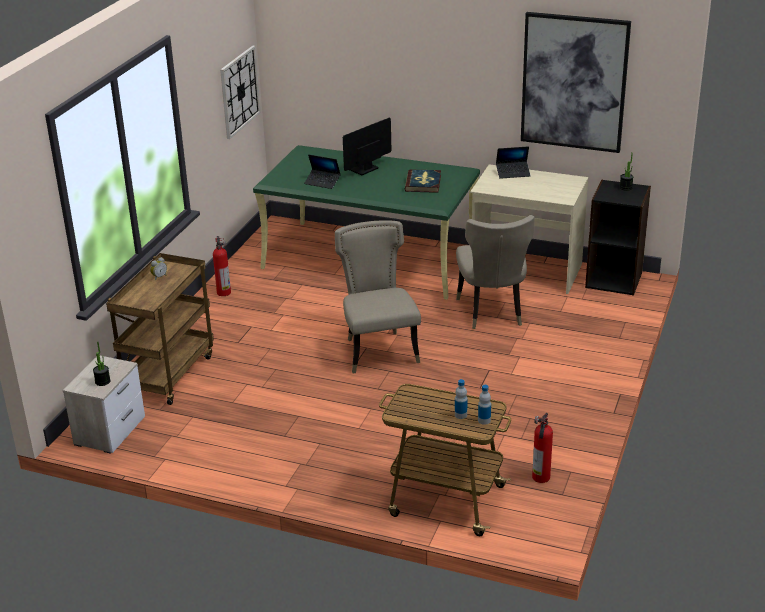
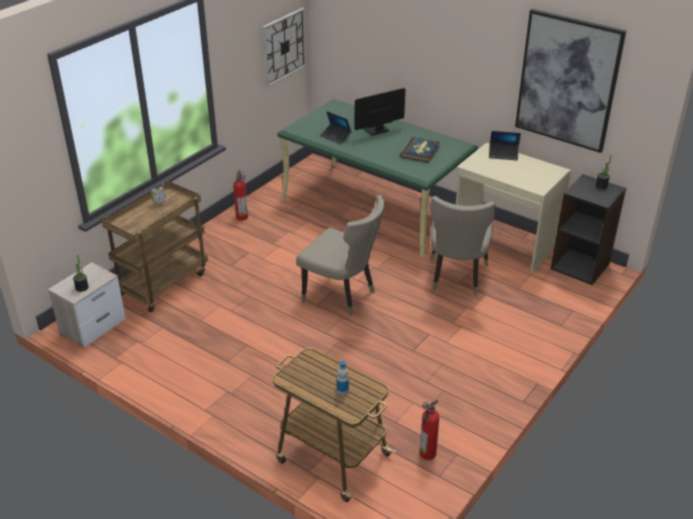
camera: 15 degrees right, 5 degrees up
beige chair [335,221,421,374] -> beige chair turned 120 degrees clockwise [296,195,384,316]
bottle [478,385,491,425] -> none

